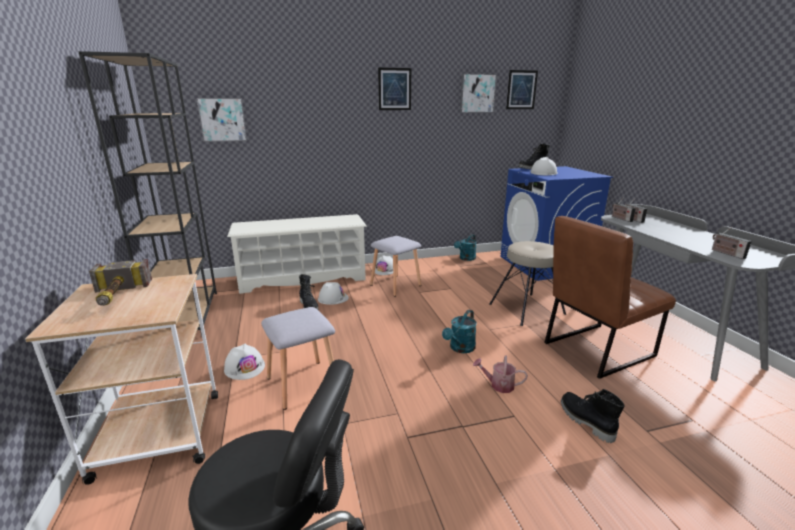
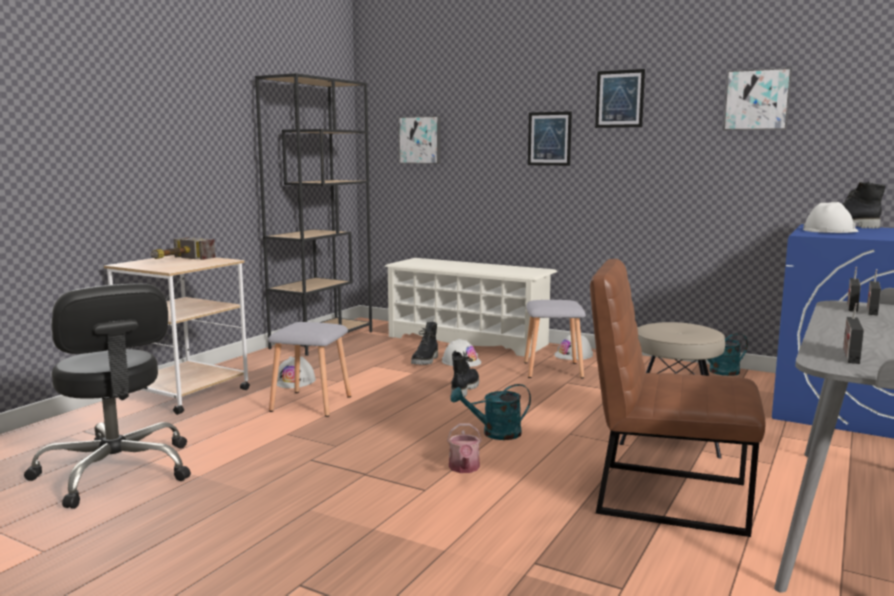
camera: 45 degrees right, 10 degrees down
watering can [473,355,528,393] -> watering can turned 150 degrees counterclockwise [447,423,482,473]
picture [506,70,538,109] -> picture moved to [528,111,572,166]
black boot [561,389,625,443] -> black boot moved to [451,351,479,397]

